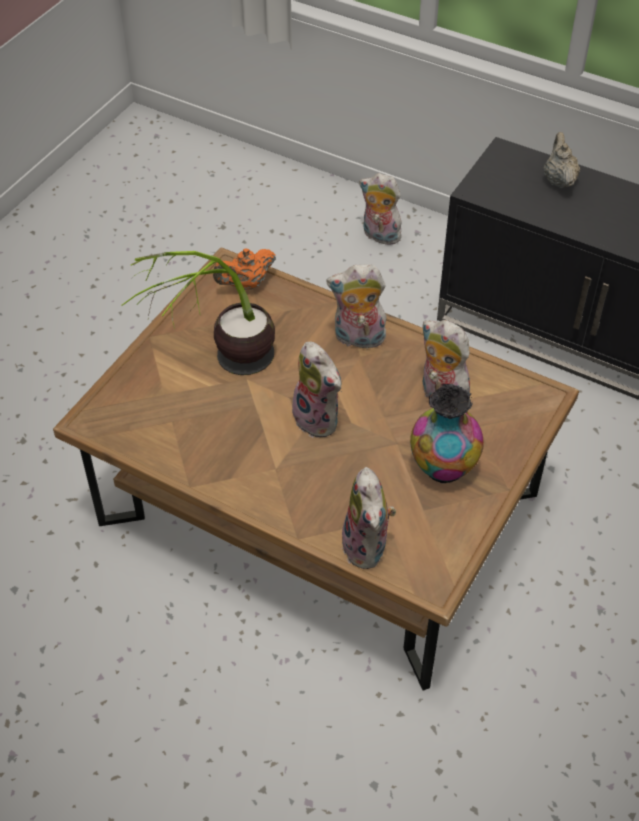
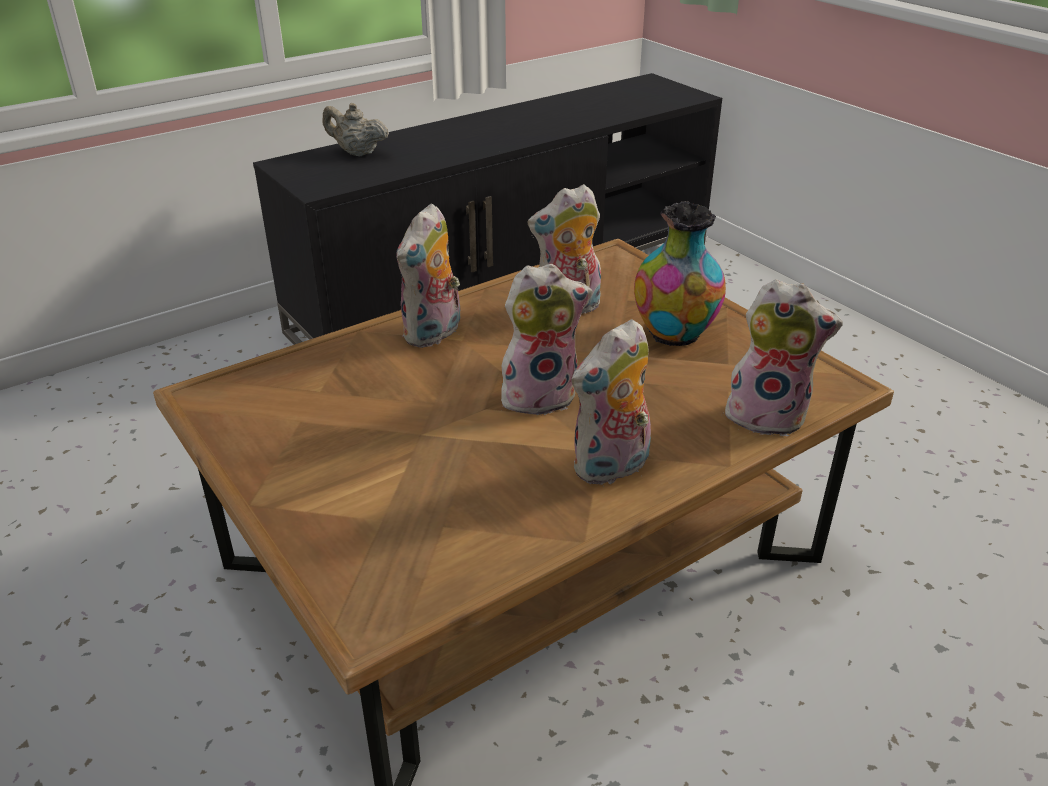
camera: 65 degrees left, 15 degrees down
potted plant [122,251,275,375] -> none
orange teapot [213,249,276,290] -> none
plush toy [359,173,402,245] -> plush toy moved to [571,319,651,486]

